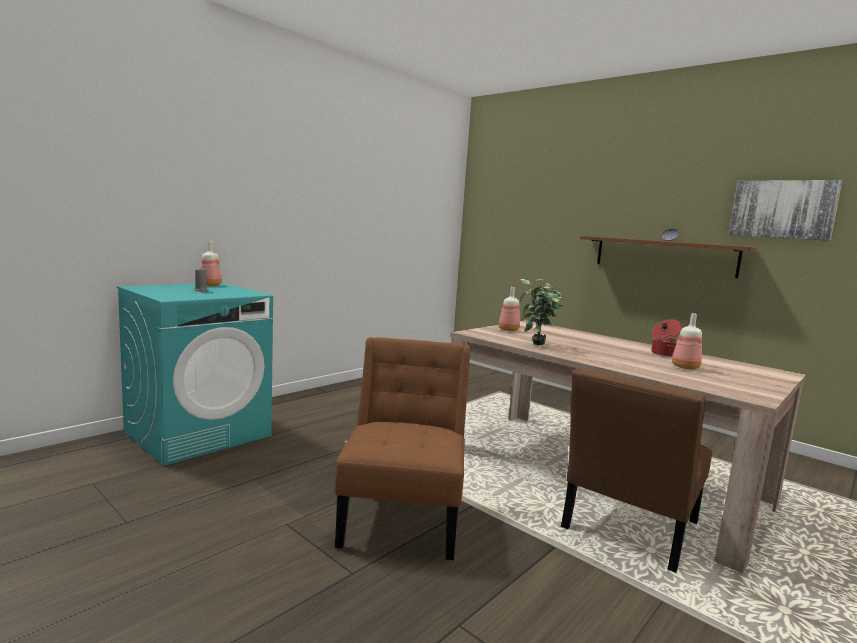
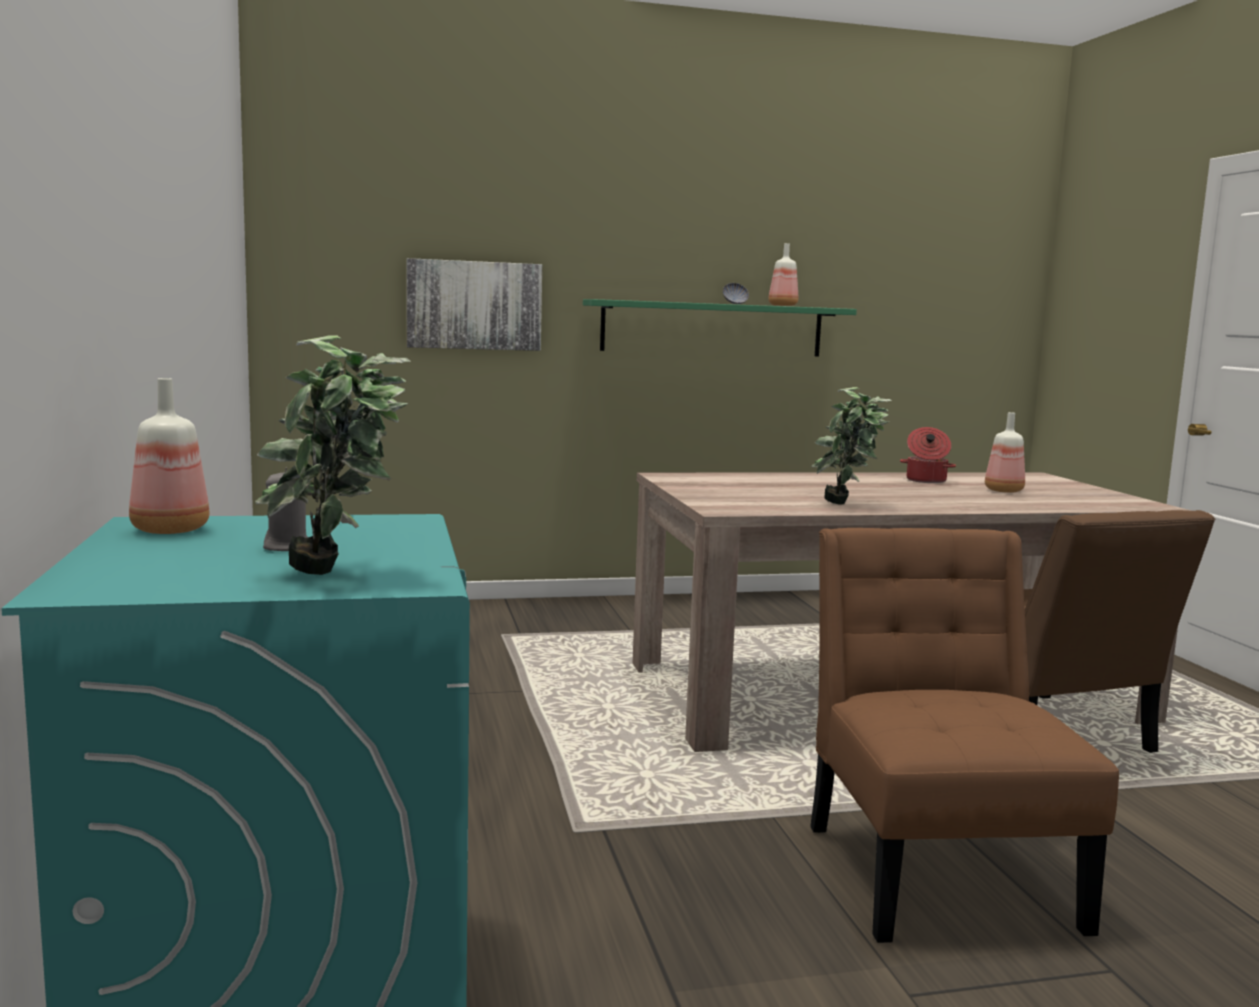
camera: 55 degrees left, 0 degrees up
brown chair [335,337,471,560] -> brown chair turned 45 degrees clockwise [810,528,1119,943]
bottle [499,287,520,331] -> bottle moved to [768,243,798,306]
brown shelf [580,236,757,278] -> green shelf [583,299,857,356]
picture [729,180,842,241] -> picture moved to [406,258,542,351]
none -> potted plant [255,335,411,575]

